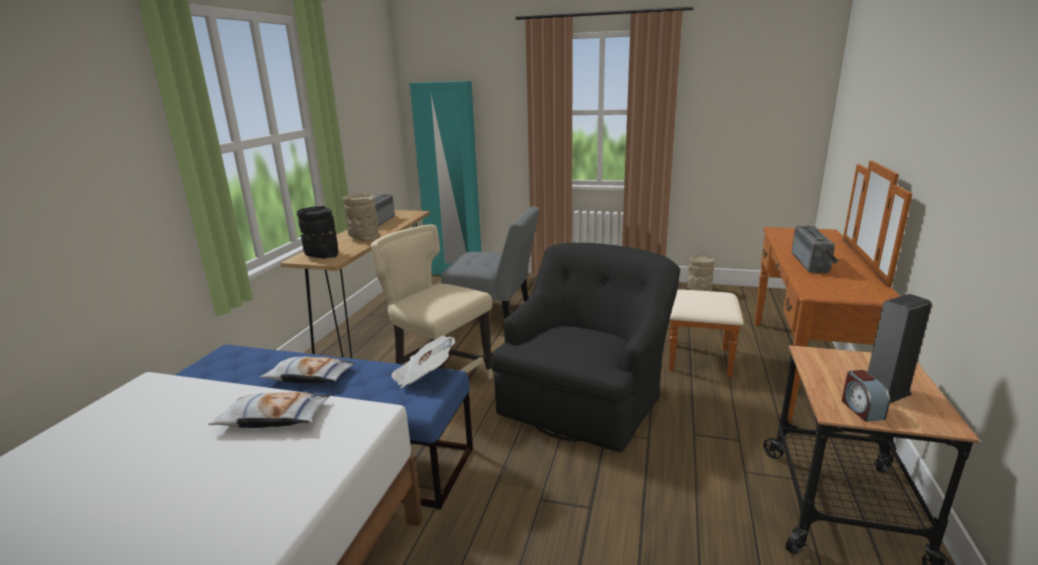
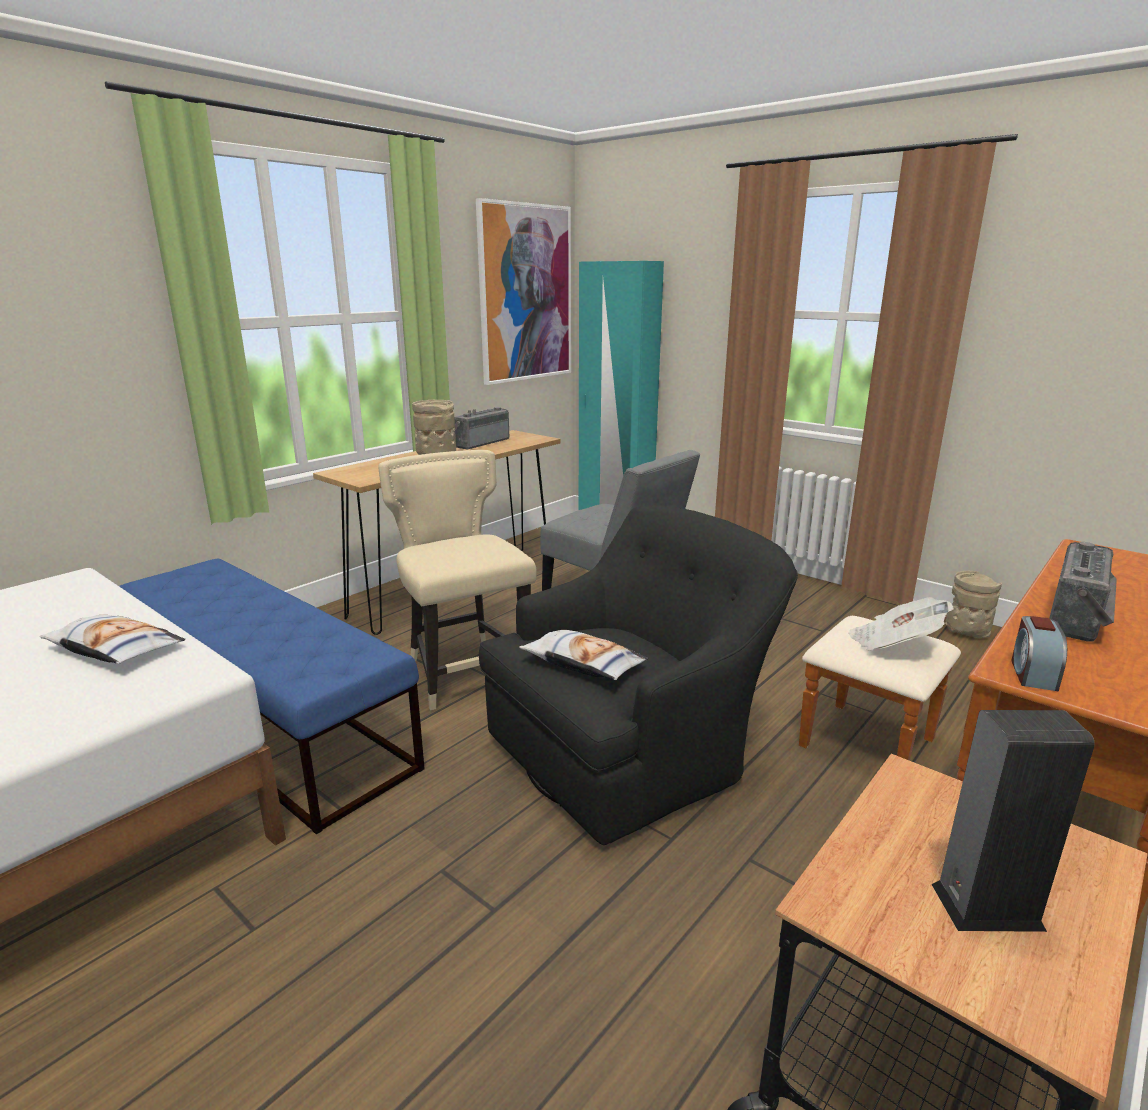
camera: 25 degrees right, 0 degrees up
pillow [260,357,355,383] -> pillow moved to [519,630,648,680]
black vase [297,206,339,259] -> none
newspaper [391,335,455,388] -> newspaper moved to [848,597,954,651]
alarm clock [842,370,890,422] -> alarm clock moved to [1011,616,1067,691]
none -> picture [476,198,571,385]

